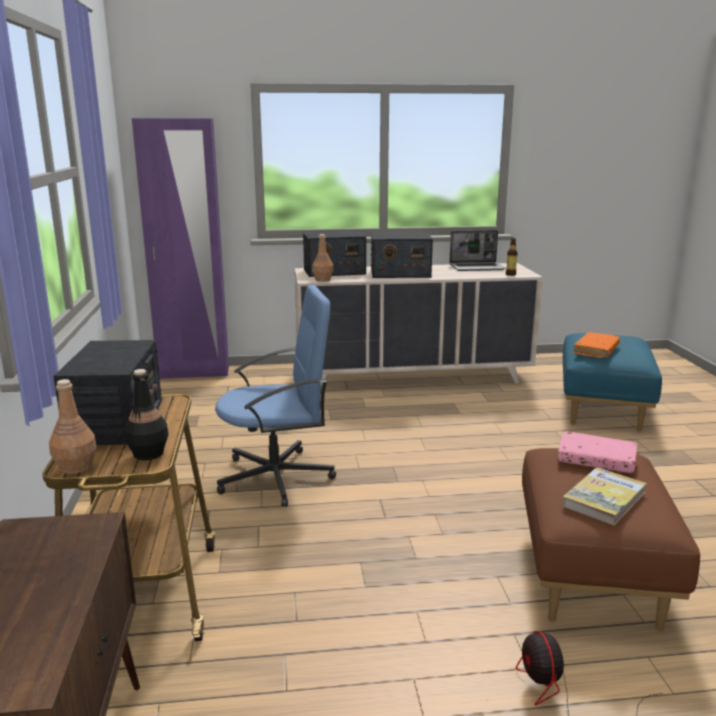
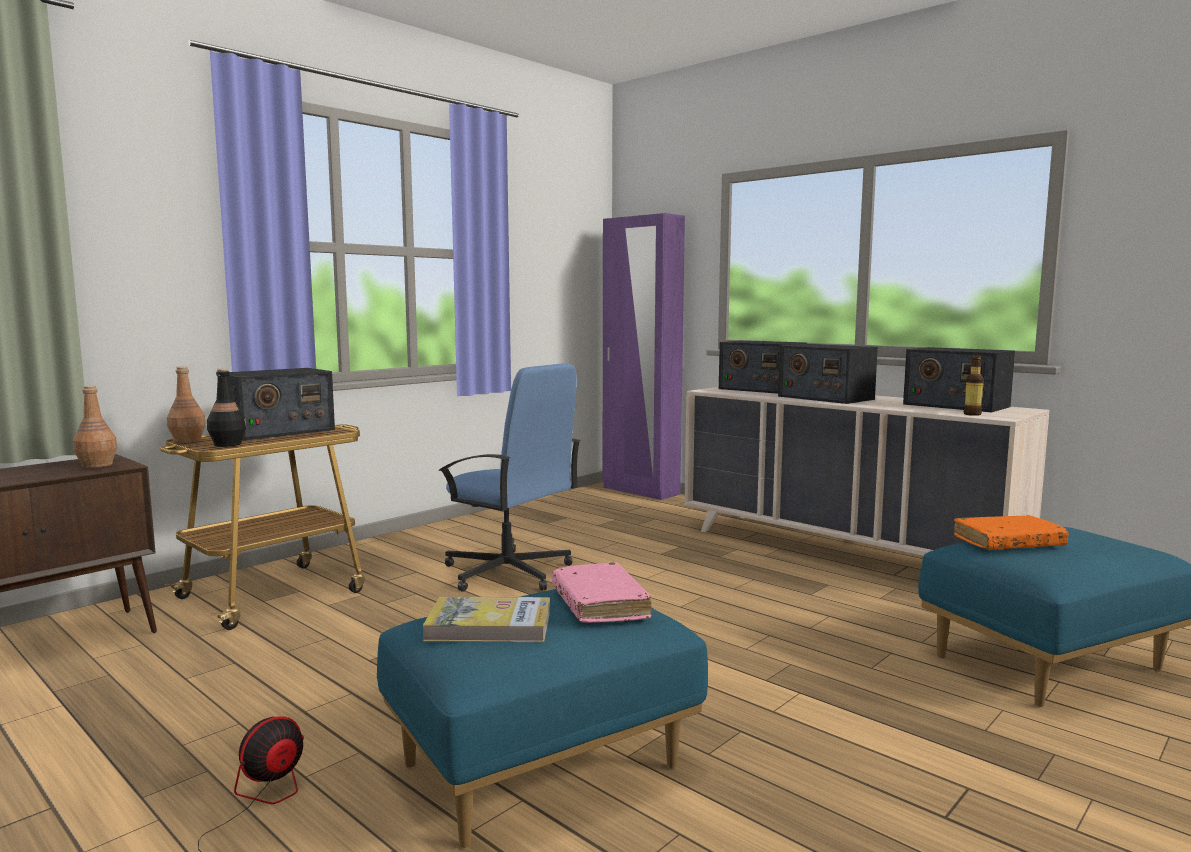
camera: 50 degrees right, 10 degrees down
brown bottle [312,234,333,282] -> brown bottle moved to [73,385,117,468]
laptop [449,230,506,271] -> radio [903,347,1015,412]
brown ottoman [522,448,700,631] -> blue ottoman [377,589,708,848]

